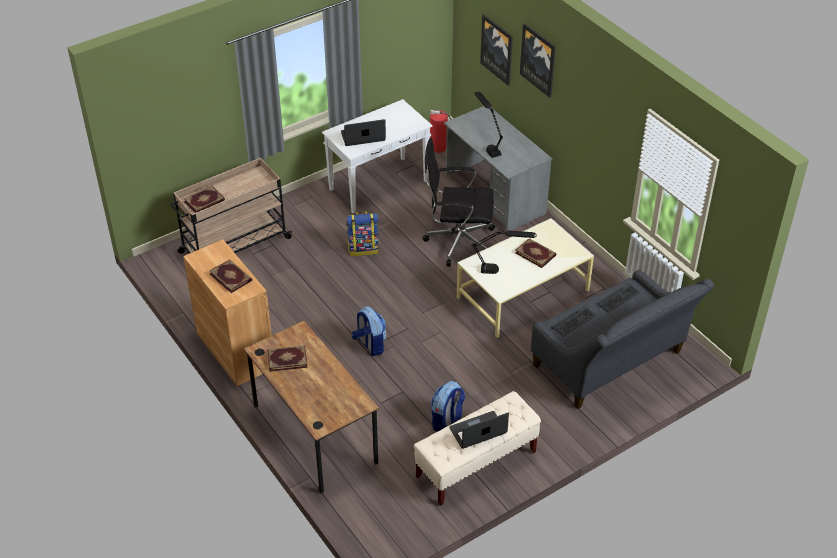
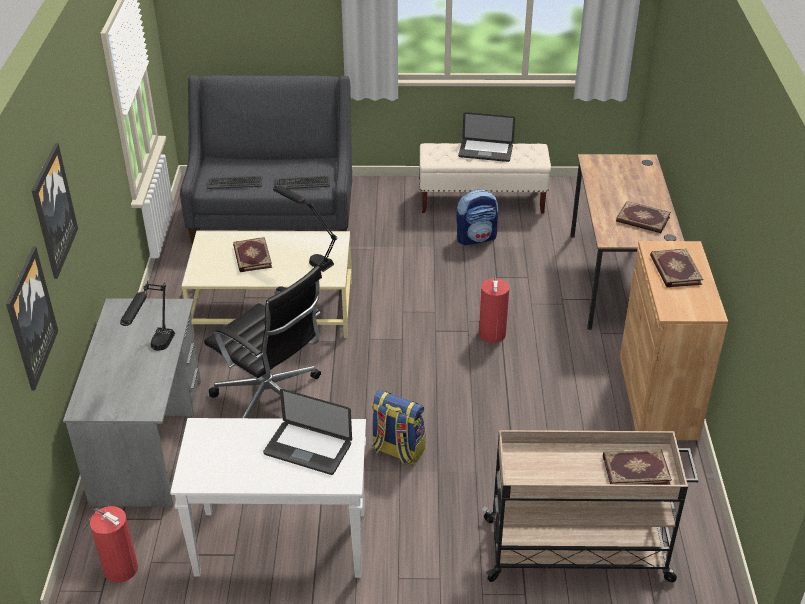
camera: 145 degrees left, 5 degrees down
backpack [352,306,386,356] -> fire extinguisher [479,275,509,343]

